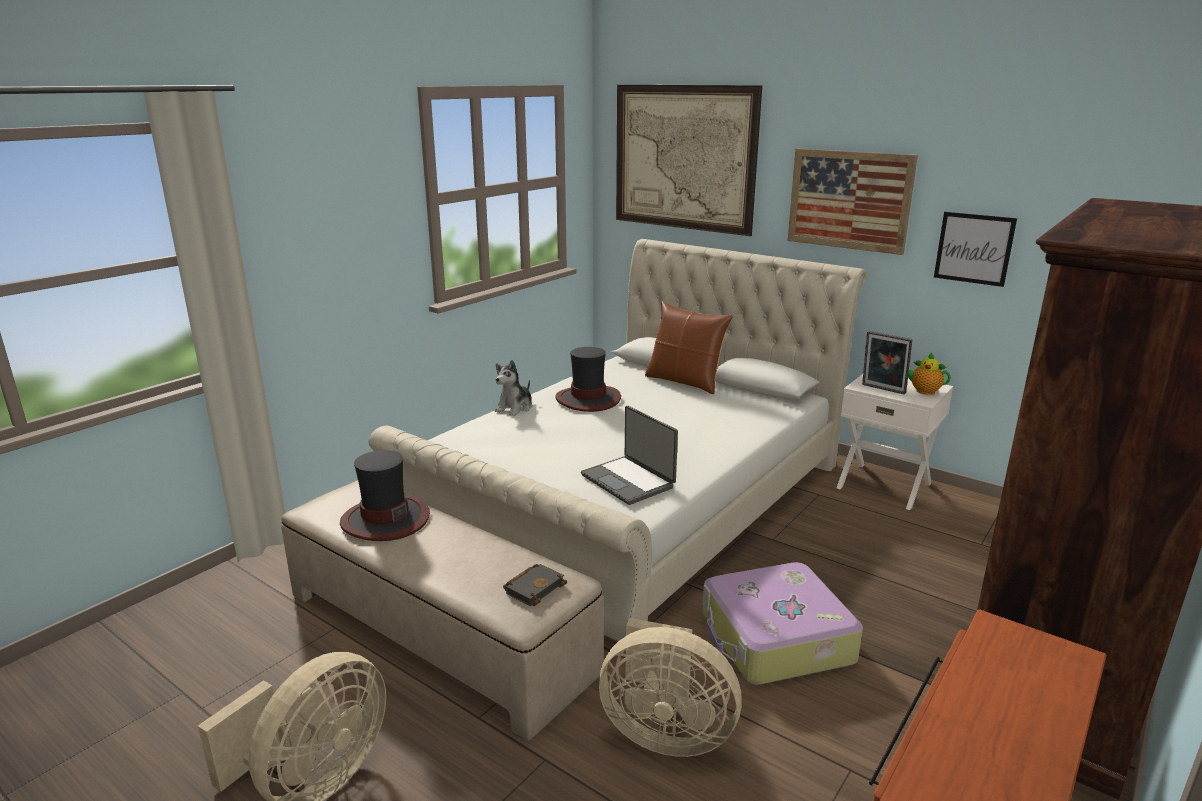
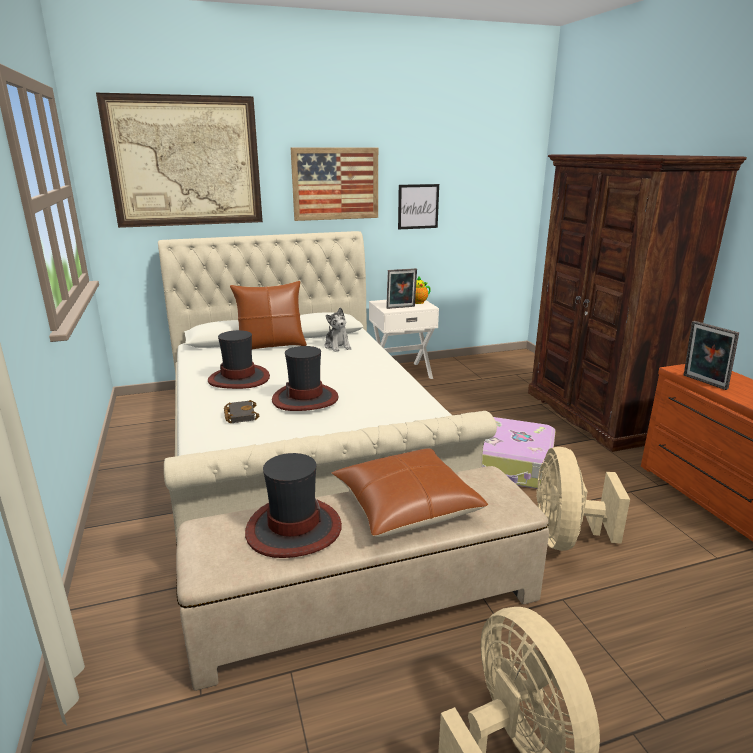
camera: 55 degrees left, 0 degrees up
plush toy [495,360,532,416] -> plush toy moved to [324,307,352,352]
black book [503,564,567,606] -> black book moved to [224,400,259,423]
laptop [581,406,678,505] -> none
beige fan [599,618,742,757] -> beige fan turned 135 degrees clockwise [536,447,630,551]
none -> hat [272,346,339,411]
none -> brown pillow [332,448,488,537]
none -> picture frame [684,321,739,390]

